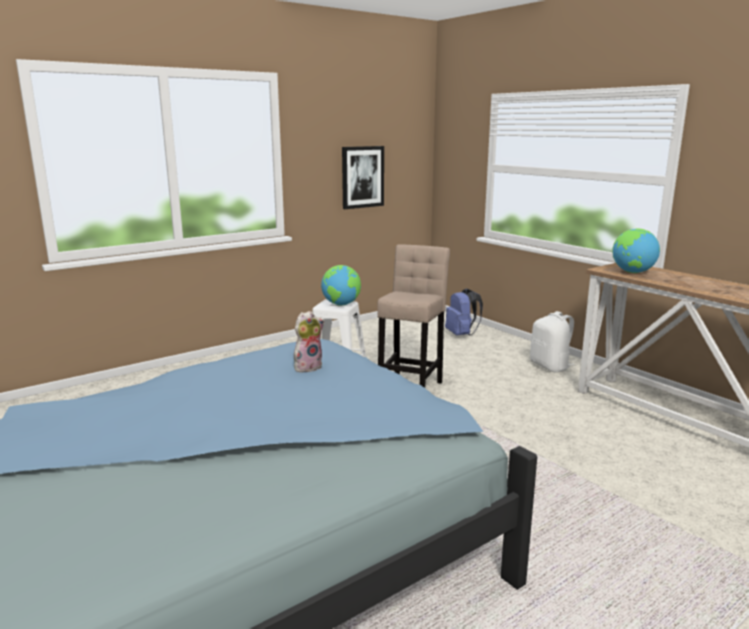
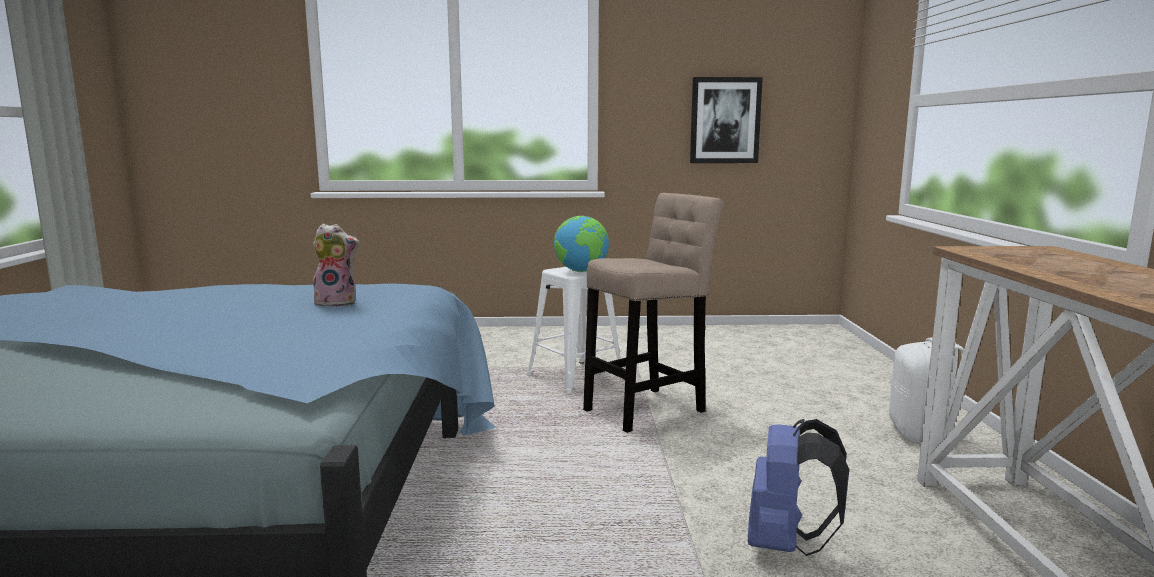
camera: 35 degrees right, 5 degrees down
blue backpack [445,288,483,336] -> blue backpack moved to [748,419,849,556]
globe [613,229,660,273] -> none

